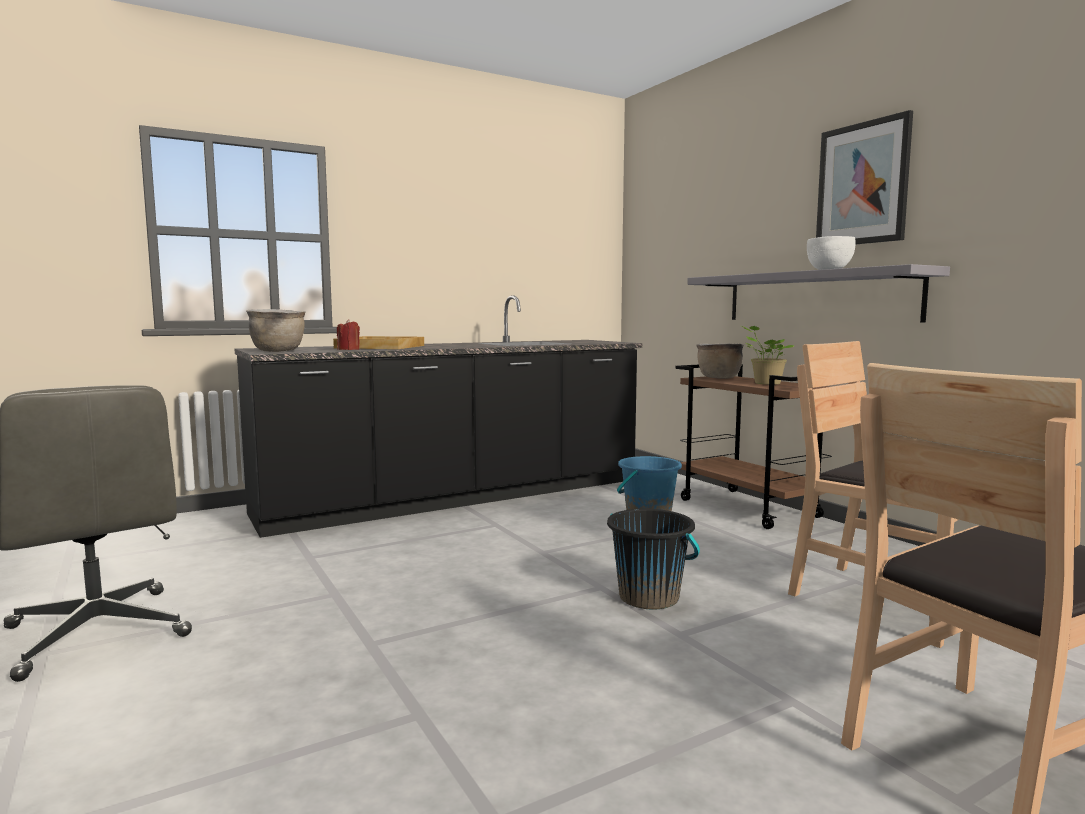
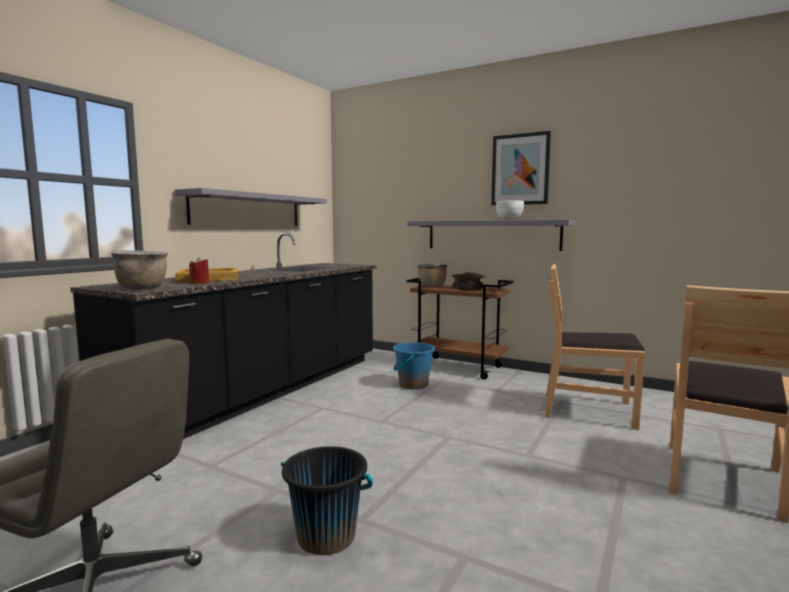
camera: 30 degrees left, 0 degrees up
black bucket [607,509,700,610] -> black bucket moved to [281,446,373,555]
potted plant [742,326,795,385] -> brown bowl [451,272,486,291]
none -> grey shelf [174,188,327,226]

